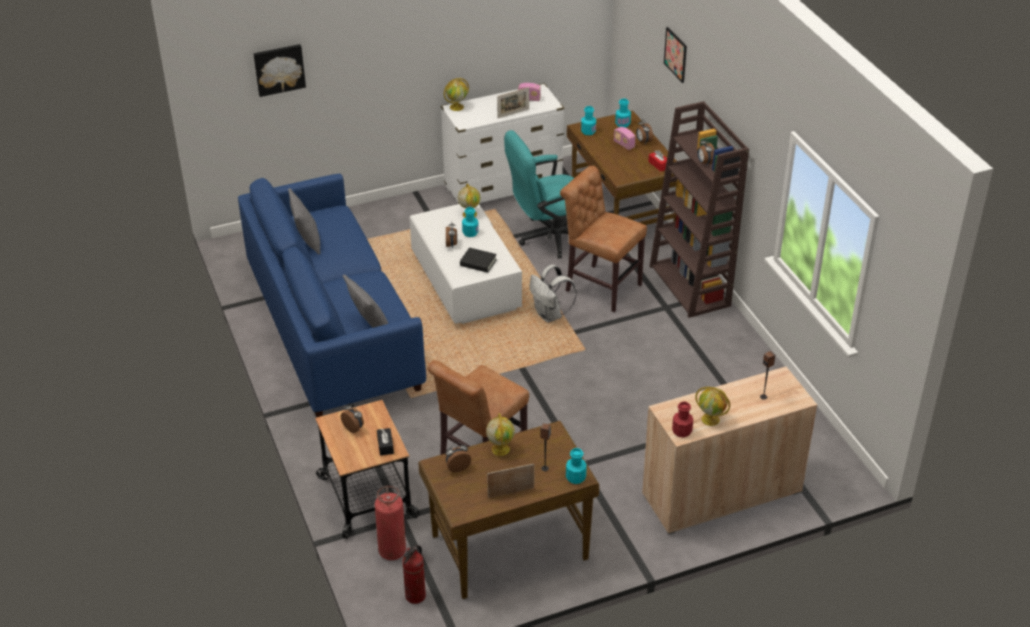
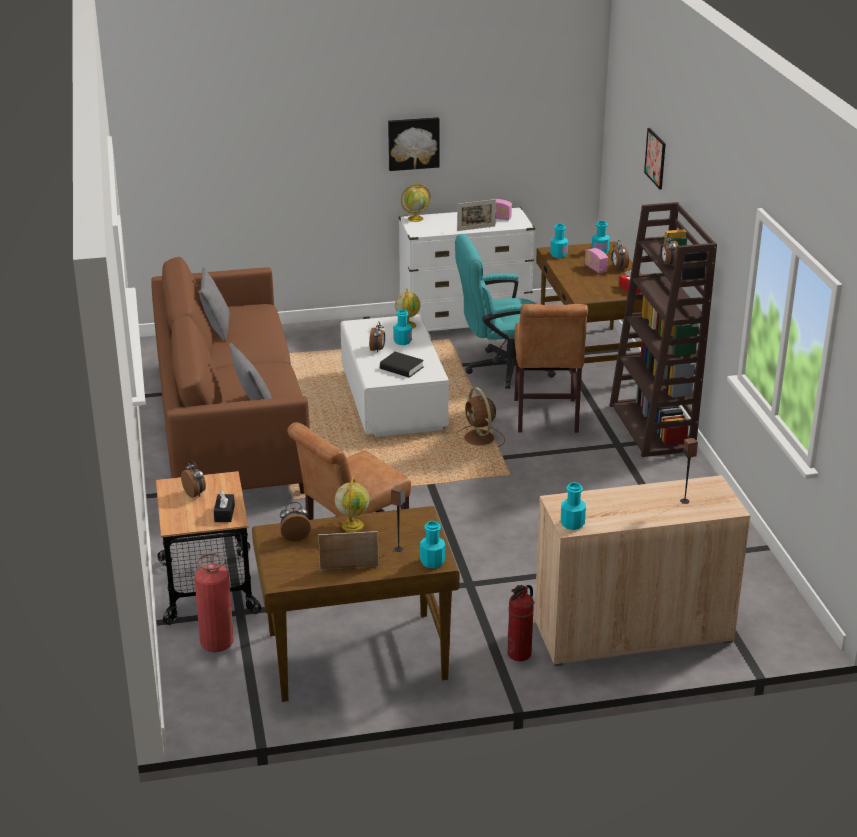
camera: 10 degrees right, 10 degrees down
blue sofa [238,174,426,417] -> brown sofa [151,257,310,494]
picture [253,44,306,97] -> picture moved to [388,117,440,171]
fire extinguisher [402,545,426,604] -> fire extinguisher moved to [507,585,534,661]
white backpack [530,264,577,323] -> brown fan [456,387,505,447]
brown chair [560,166,647,312] -> brown chair turned 135 degrees counterclockwise [514,304,588,433]
red bottle [672,401,693,437] -> turquoise bottle [561,482,586,530]
globe [695,387,730,426] -> none

